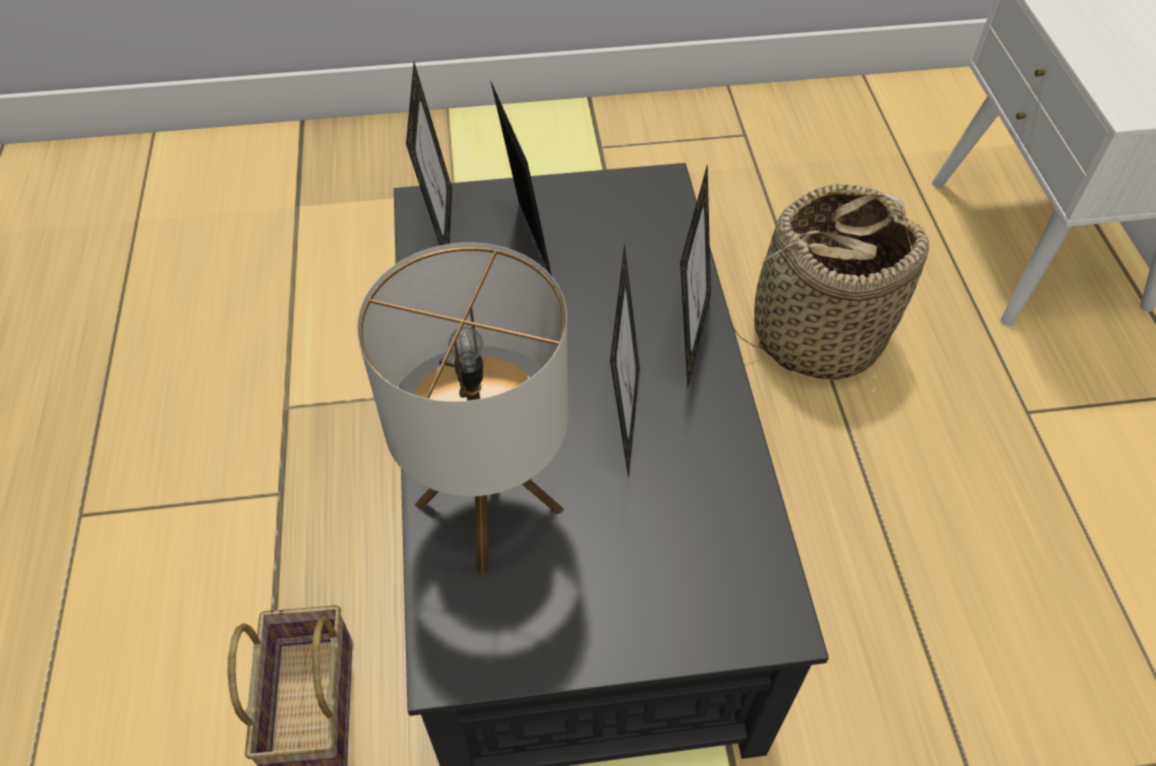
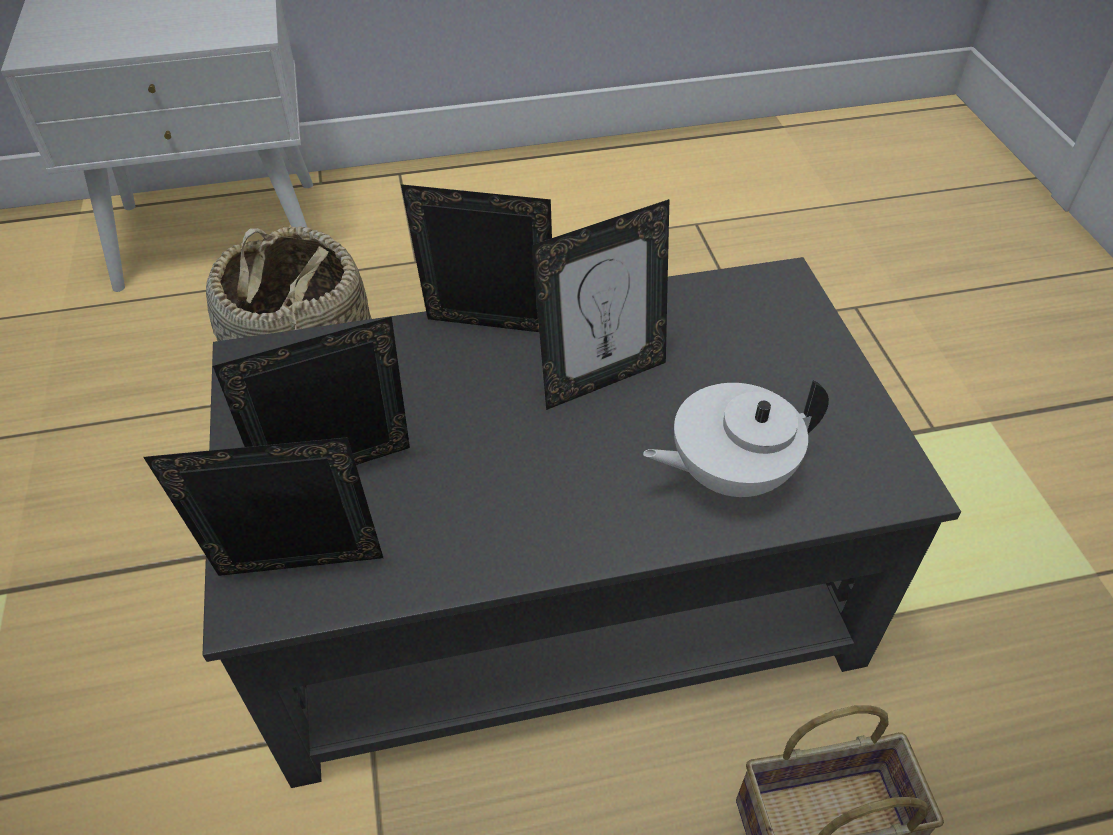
camera: 95 degrees left, 5 degrees down
table lamp [357,242,568,575] -> white teapot [643,380,829,497]
picture frame [610,244,640,478] -> picture frame turned 150 degrees clockwise [532,199,669,410]

